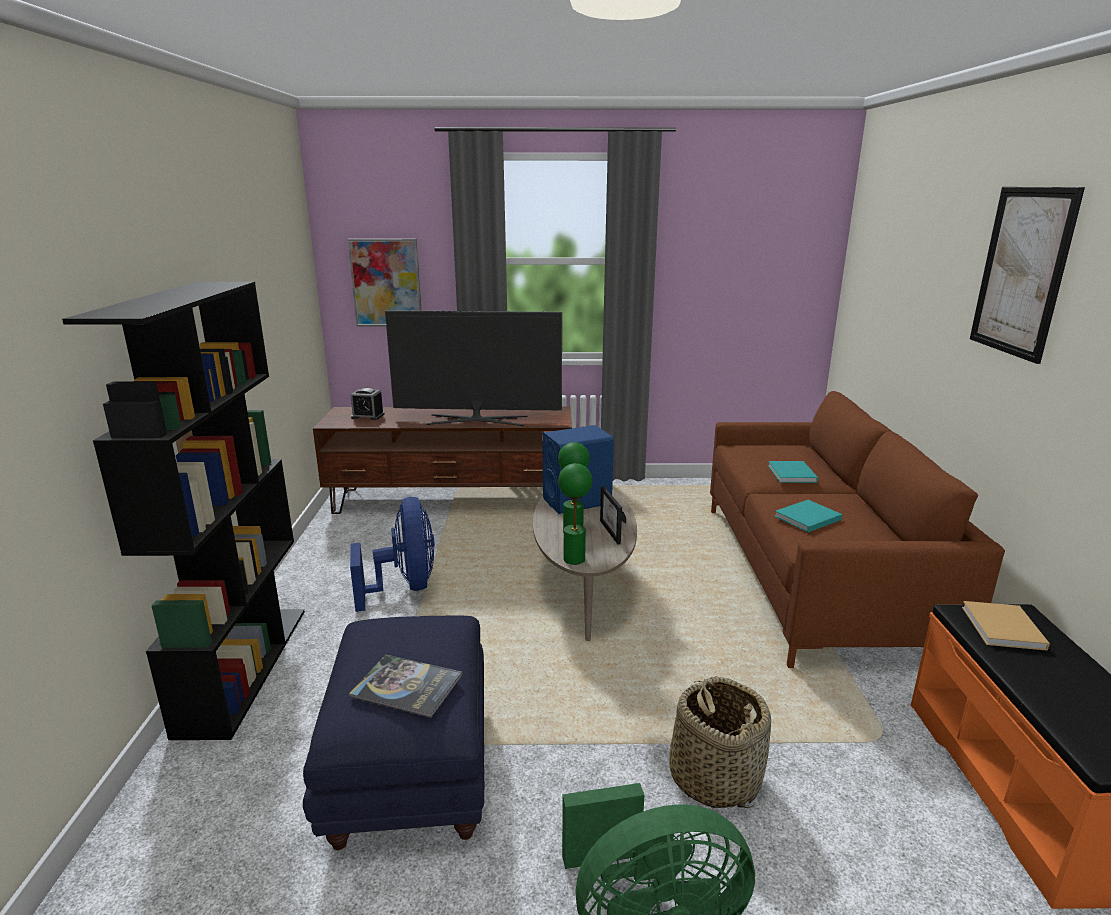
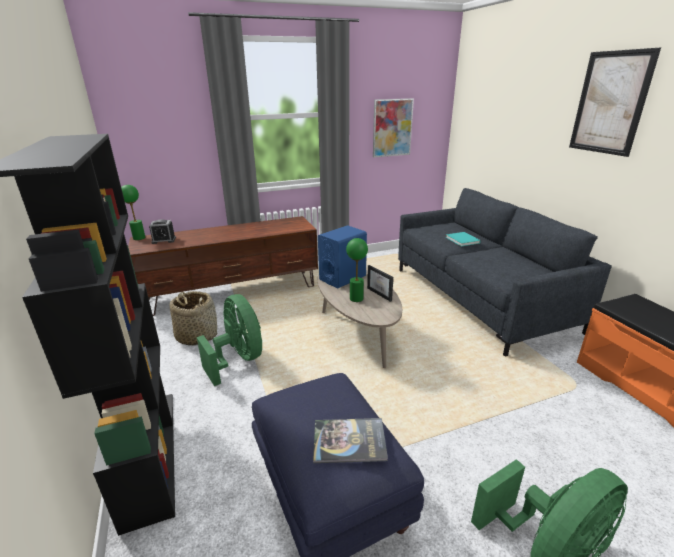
camera: 20 degrees left, 5 degrees up
picture [348,239,421,326] -> picture moved to [373,98,414,157]
blue fan [350,497,435,612] -> green fan [197,294,262,386]
television [385,310,562,426] -> none
green table lamp [558,463,592,565] -> green table lamp moved to [121,185,145,240]
basket [669,676,771,808] -> basket moved to [170,291,217,346]
brown sofa [710,391,1005,668] -> grey sofa [398,188,612,357]
turquoise book [774,500,842,532] -> none
beige book [962,601,1050,651] -> none

